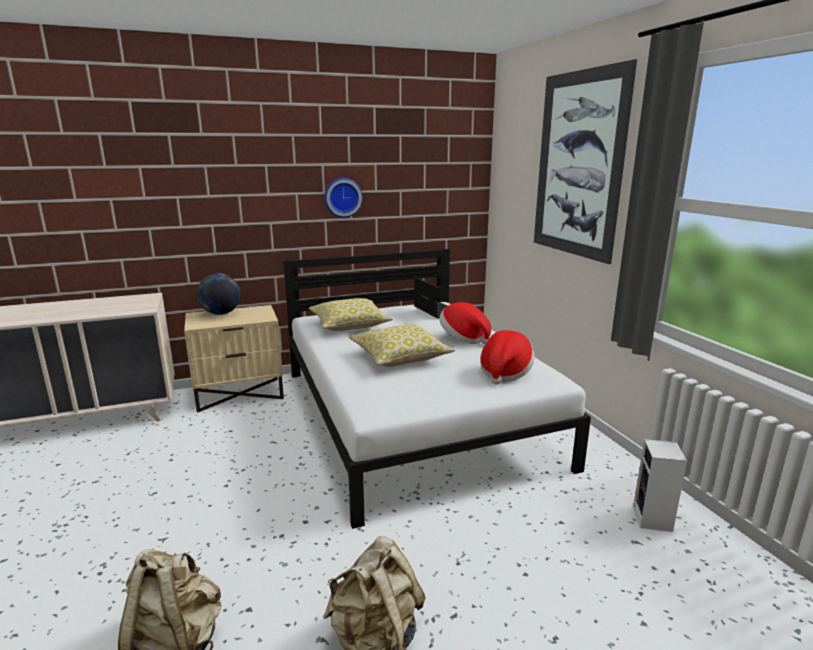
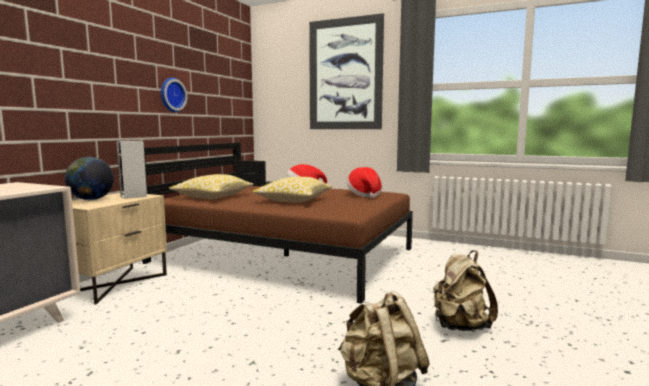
camera: 45 degrees left, 10 degrees down
white bed [283,249,591,529] -> brown bed [142,142,413,304]
speaker [633,439,687,532] -> speaker moved to [117,141,147,199]

